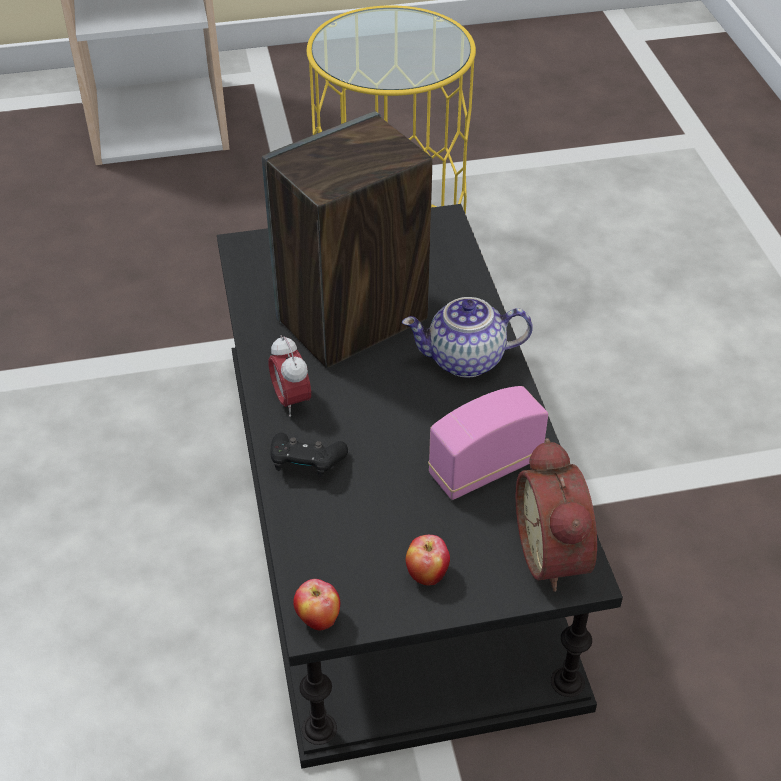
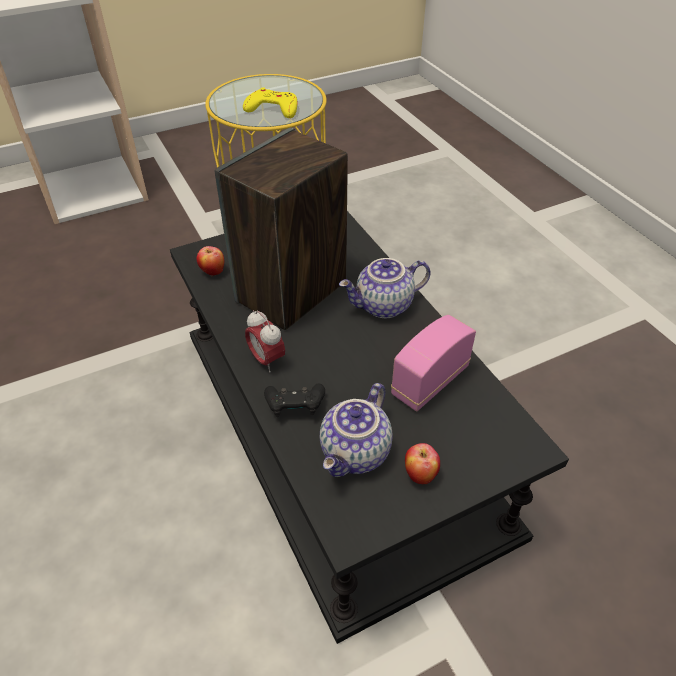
camera: 15 degrees left, 0 degrees up
apple [293,579,340,630] -> apple moved to [197,246,224,276]
alarm clock [516,438,597,592] -> none
none -> yellow game controller [243,87,297,118]
none -> teapot [320,383,393,477]

